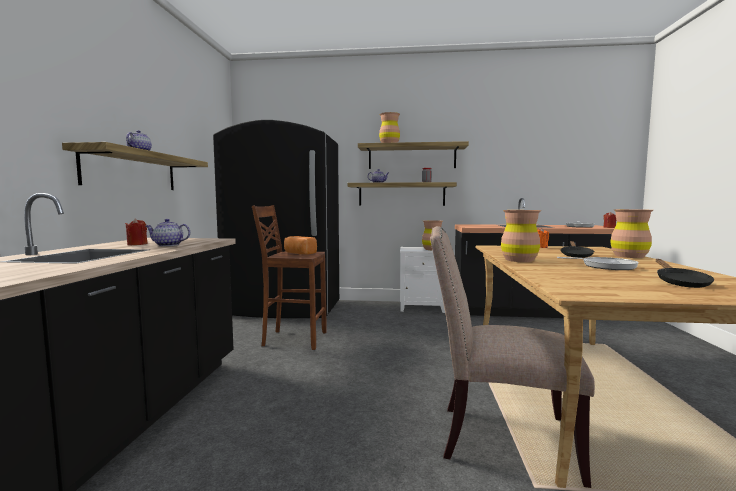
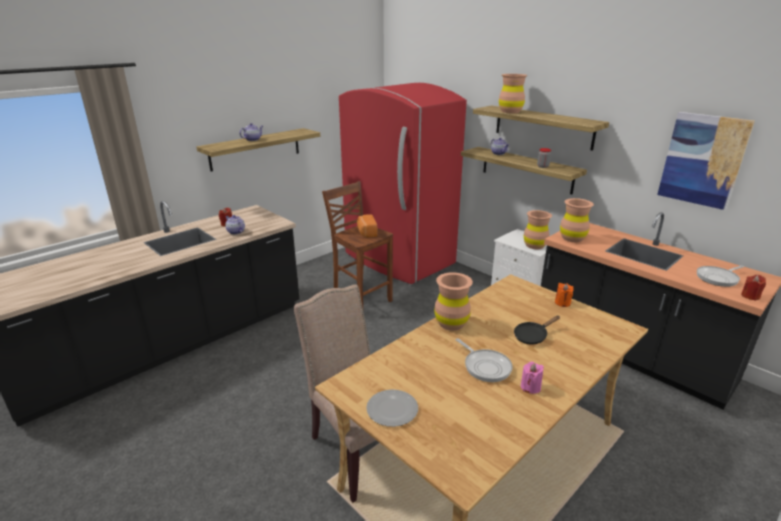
camera: 40 degrees right, 20 degrees up
black fridge [213,120,339,318] -> red fridge [339,83,467,284]
brown vase [610,209,653,258] -> brown vase moved to [560,198,594,242]
black frying pan [656,259,714,288] -> none
none -> plate [366,389,418,427]
none -> pink candle [521,362,544,394]
none -> picture [657,112,755,210]

